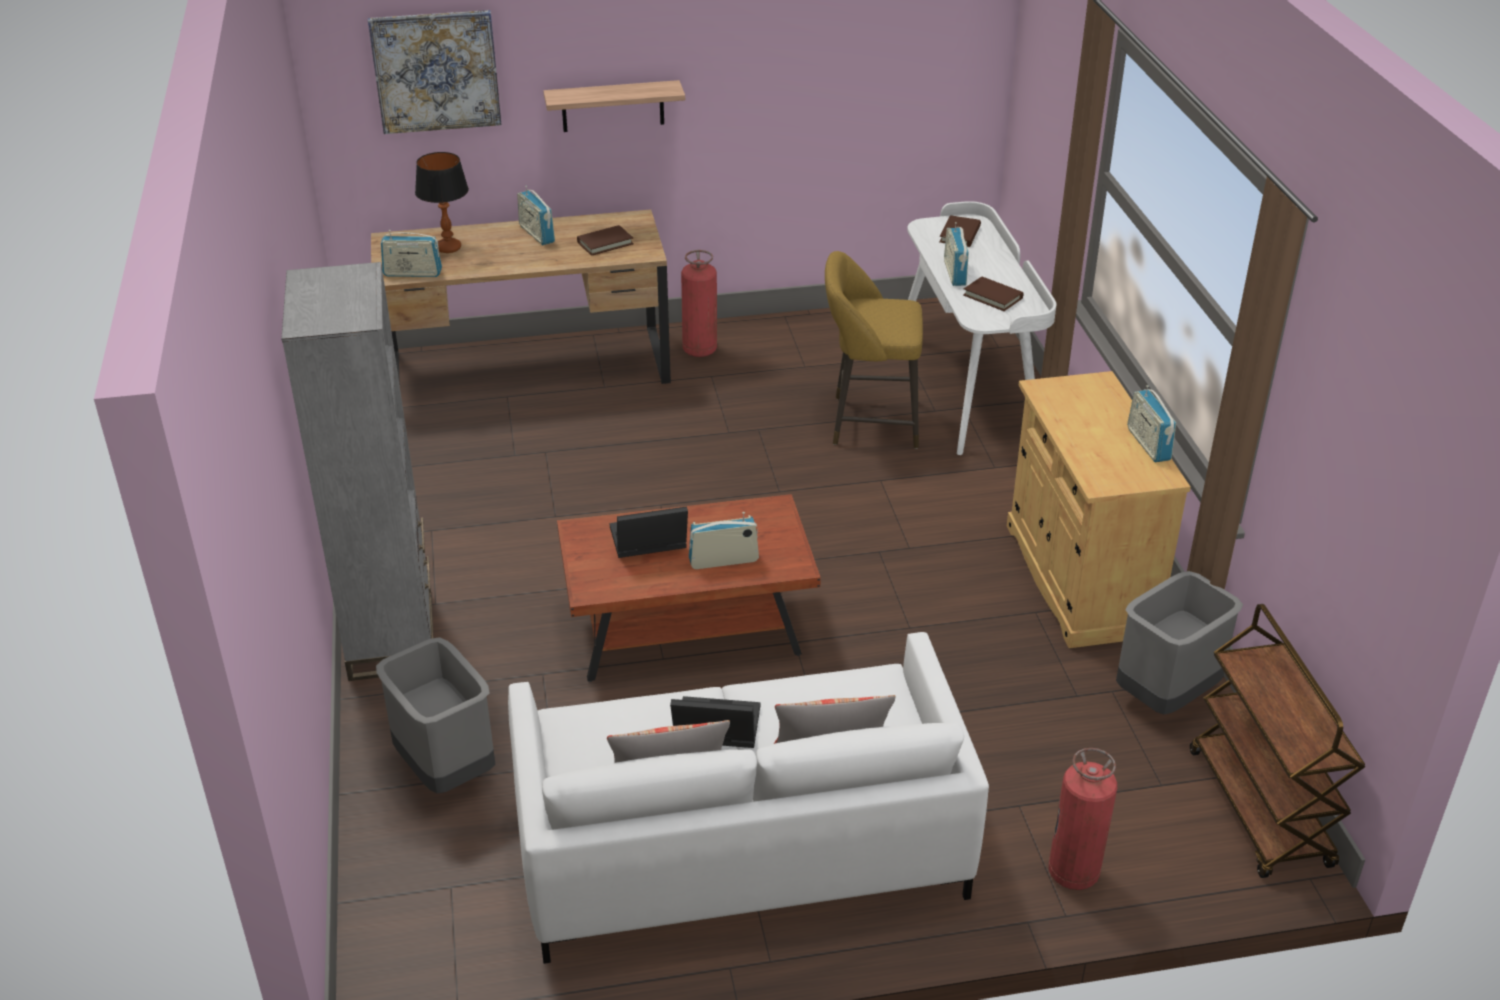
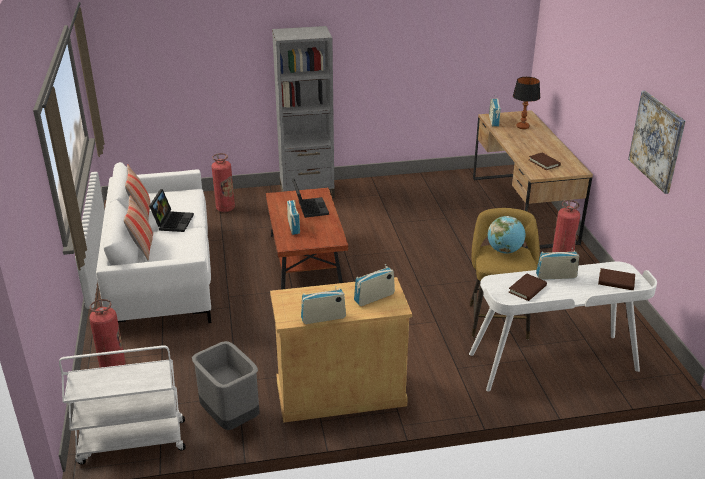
camera: 90 degrees right, 5 degrees down
picture [368,10,501,134] -> picture moved to [628,91,686,194]
grey trash can [376,637,496,793] -> fire extinguisher [212,153,235,212]
radio [517,186,555,245] -> radio moved to [354,264,395,306]
shelf [543,80,685,132] -> none
brown cart [1190,604,1366,878] -> white cart [59,345,186,464]
none -> globe [488,216,525,253]

